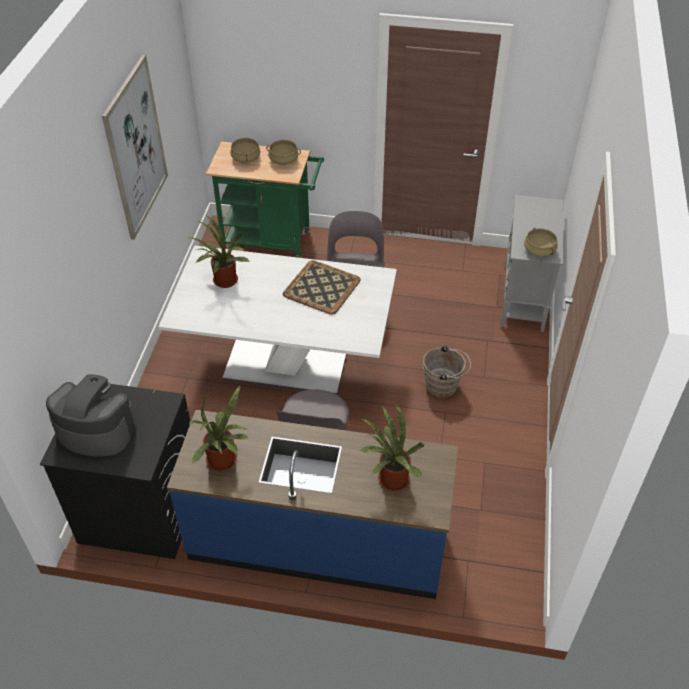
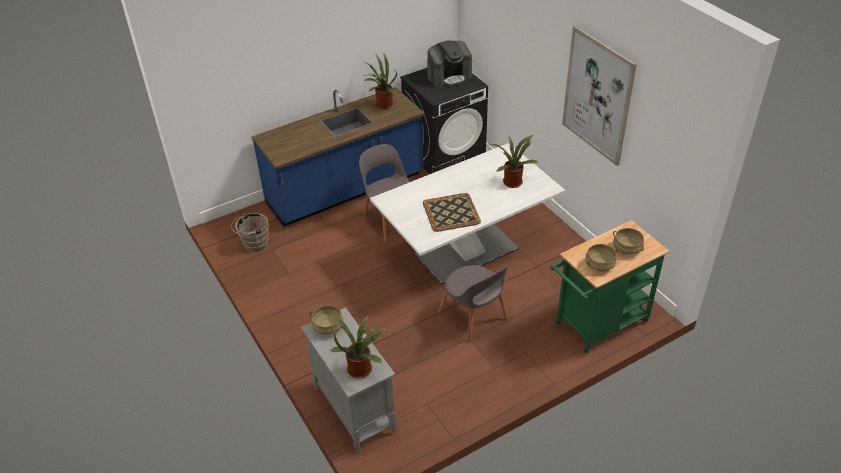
camera: 140 degrees right, 5 degrees down
potted plant [359,403,424,491] -> potted plant moved to [328,314,388,378]
brown bucket [423,346,471,398] -> brown bucket moved to [231,213,269,252]

